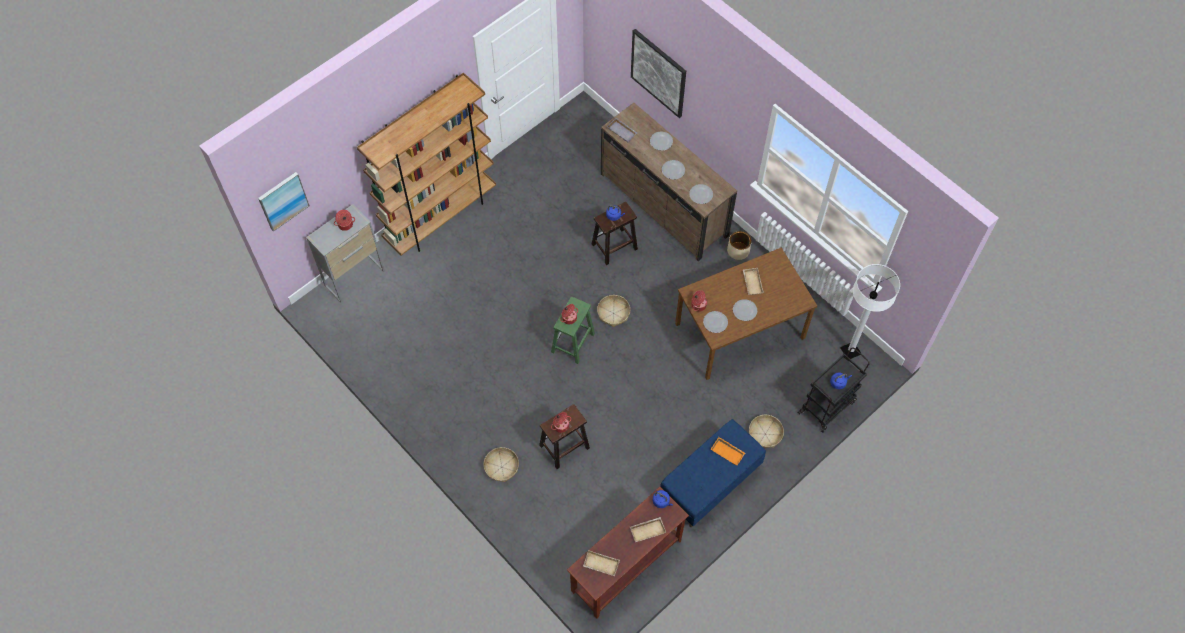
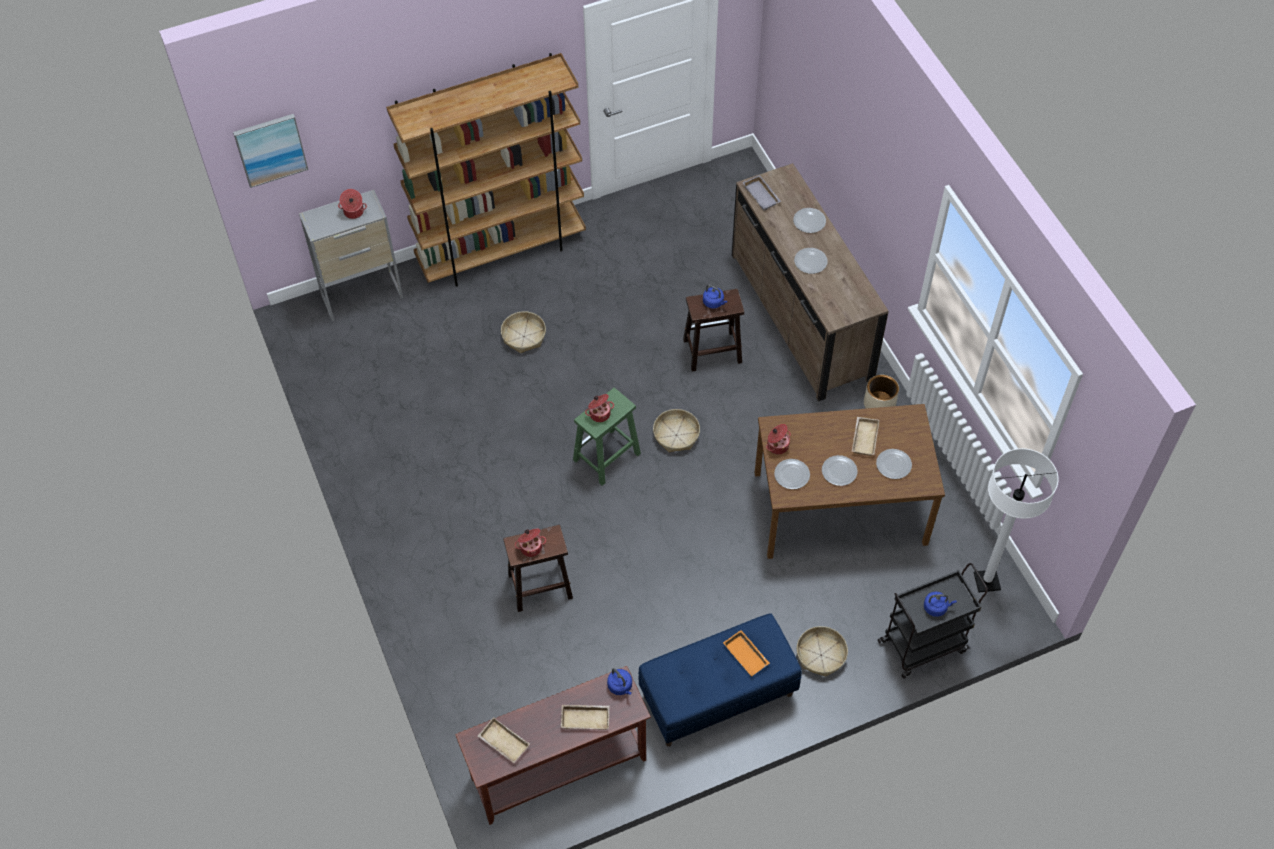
camera: 20 degrees right, 5 degrees down
basket [483,447,519,482] -> basket moved to [501,311,546,353]
picture [631,29,686,118] -> none
plate [689,184,713,204] -> plate moved to [876,449,912,479]

